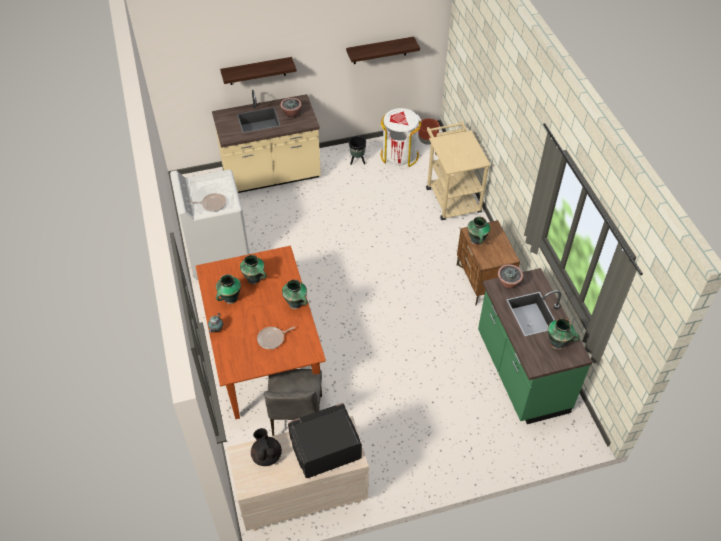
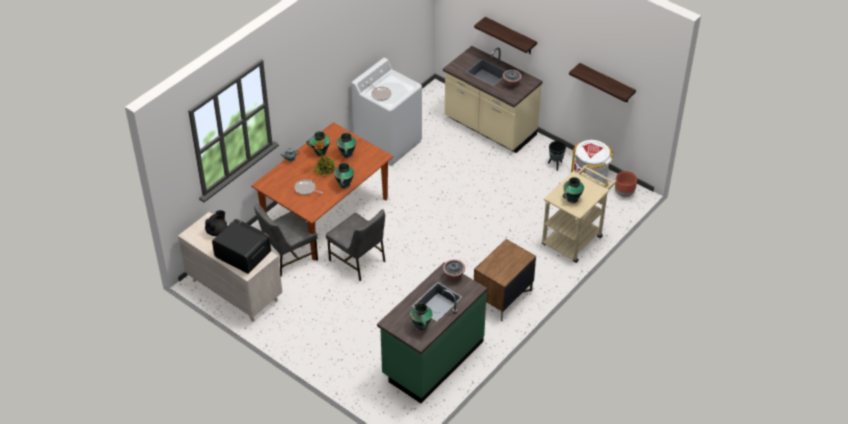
camera: 55 degrees right, 5 degrees down
vase [467,217,491,245] -> vase moved to [563,177,584,203]
none -> potted plant [314,139,335,176]
none -> grey chair [326,209,386,281]

